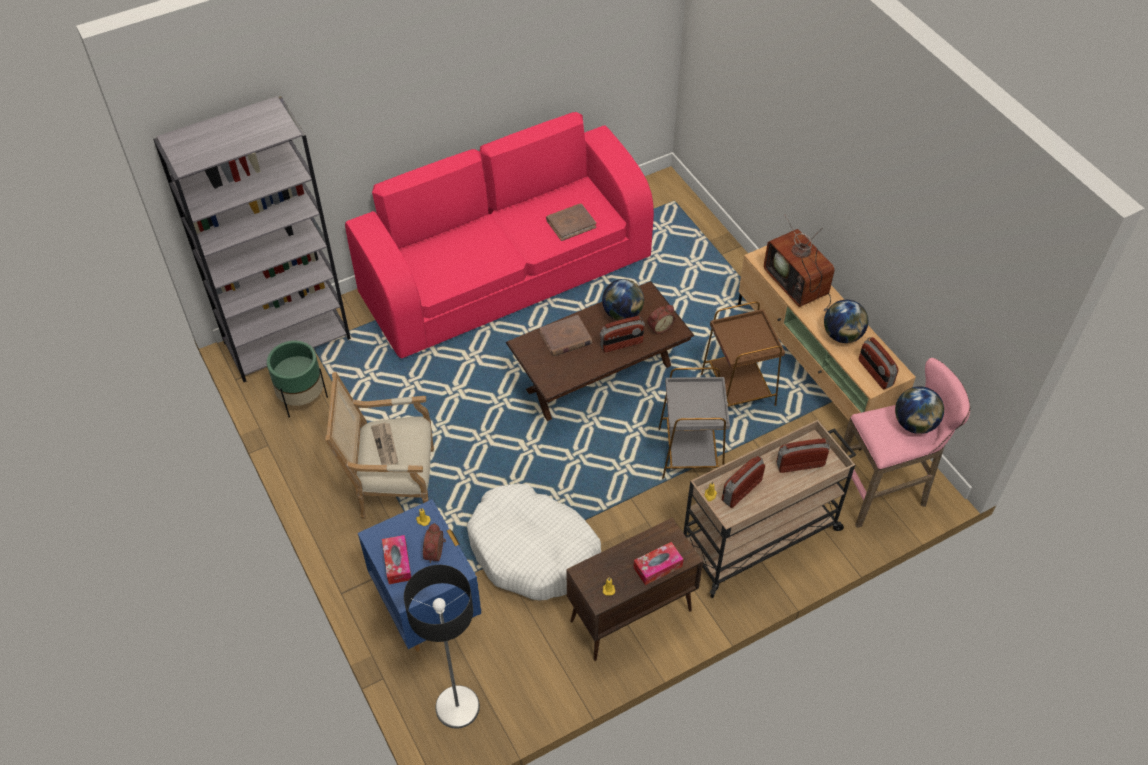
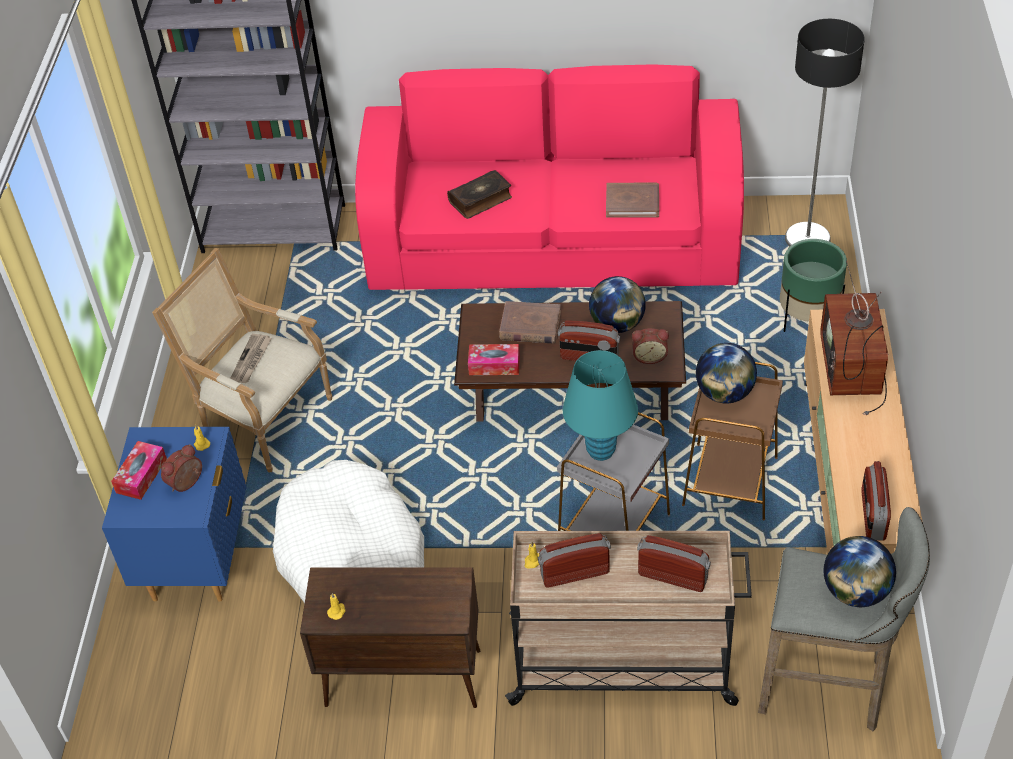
camera: 35 degrees right, 5 degrees down
green planter [267,341,328,418] -> green planter moved to [780,239,847,332]
floor lamp [404,565,480,729] -> floor lamp moved to [785,19,865,247]
tissue box [633,542,683,585] -> tissue box moved to [468,344,520,375]
globe [824,300,868,343] -> globe moved to [696,343,757,404]
pink stool [841,358,970,528] -> grey stool [758,507,930,731]
none -> book [447,170,512,219]
none -> turquoise table lamp [563,350,638,461]

